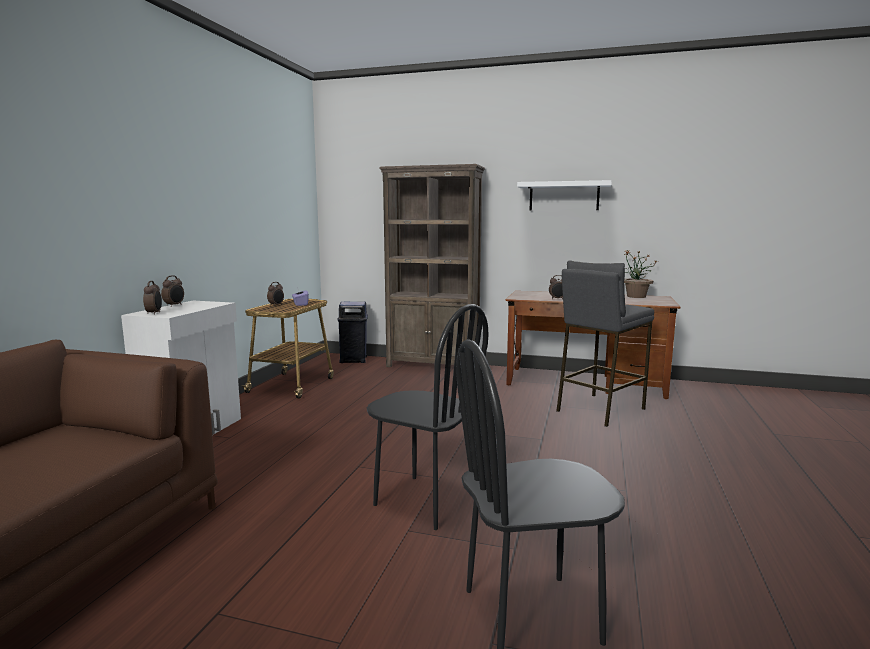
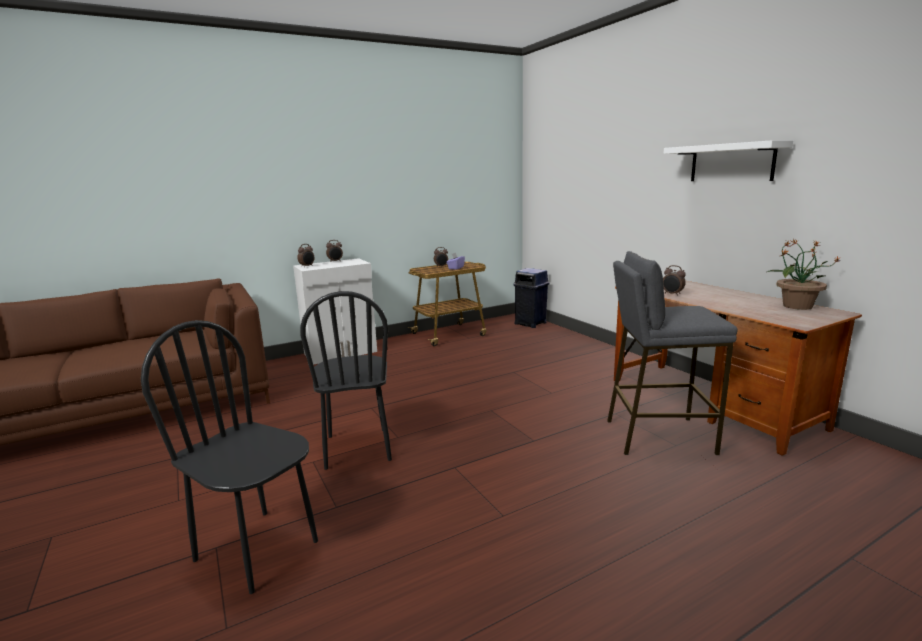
camera: 45 degrees right, 5 degrees up
brown bookcase [379,164,485,367] -> none

